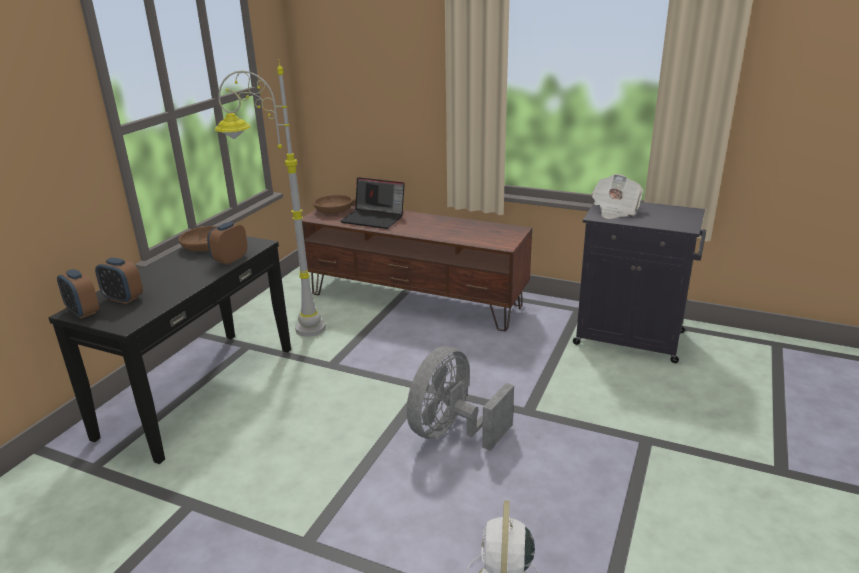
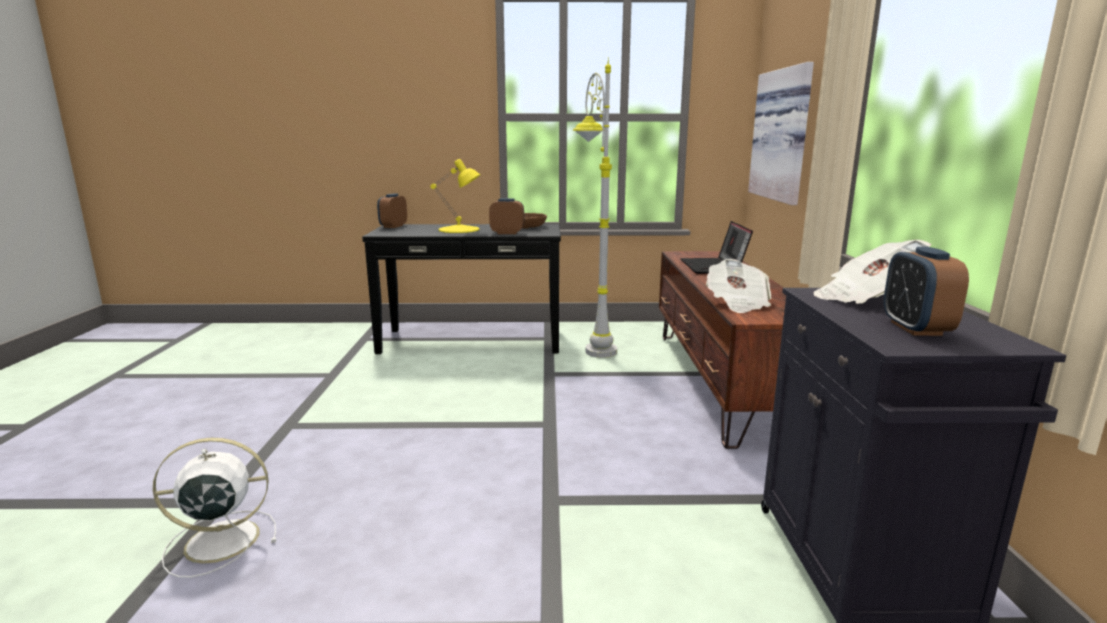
camera: 65 degrees right, 10 degrees down
alarm clock [95,258,143,304] -> alarm clock moved to [884,247,969,336]
brown bowl [313,195,356,214] -> none
grey fan [407,346,514,451] -> none
none -> yellow table lamp [431,159,480,233]
none -> newspaper [706,259,771,313]
none -> picture [748,62,814,205]

